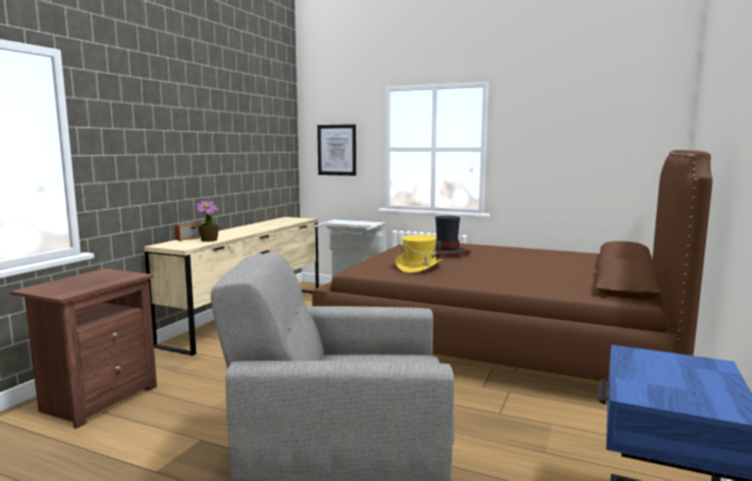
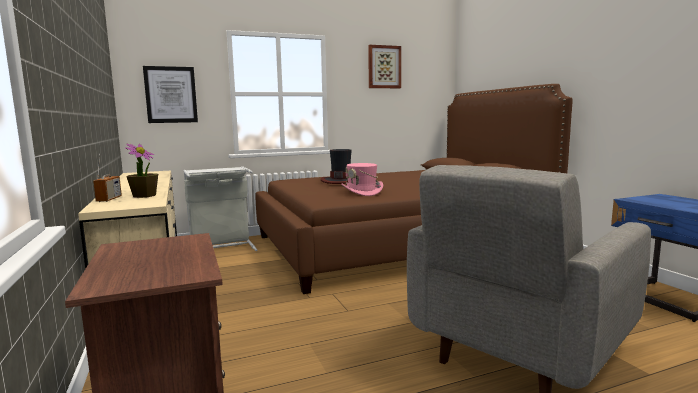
camera: 45 degrees left, 0 degrees up
yellow hat [396,235,443,273] -> pink hat [341,163,383,196]
none -> picture [368,45,401,88]

